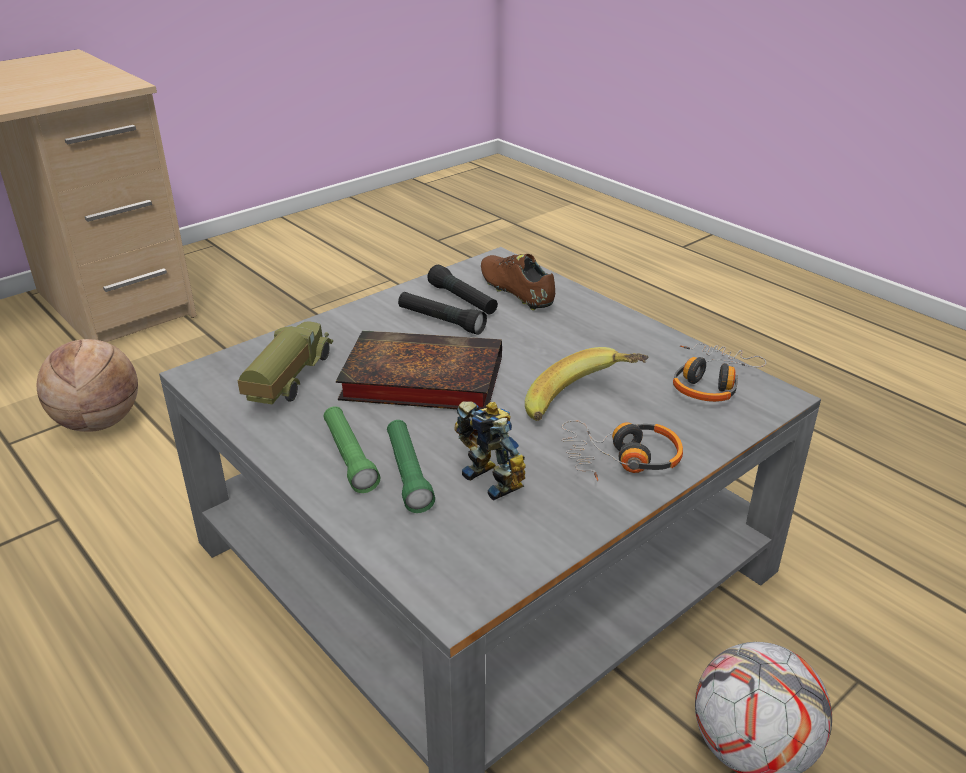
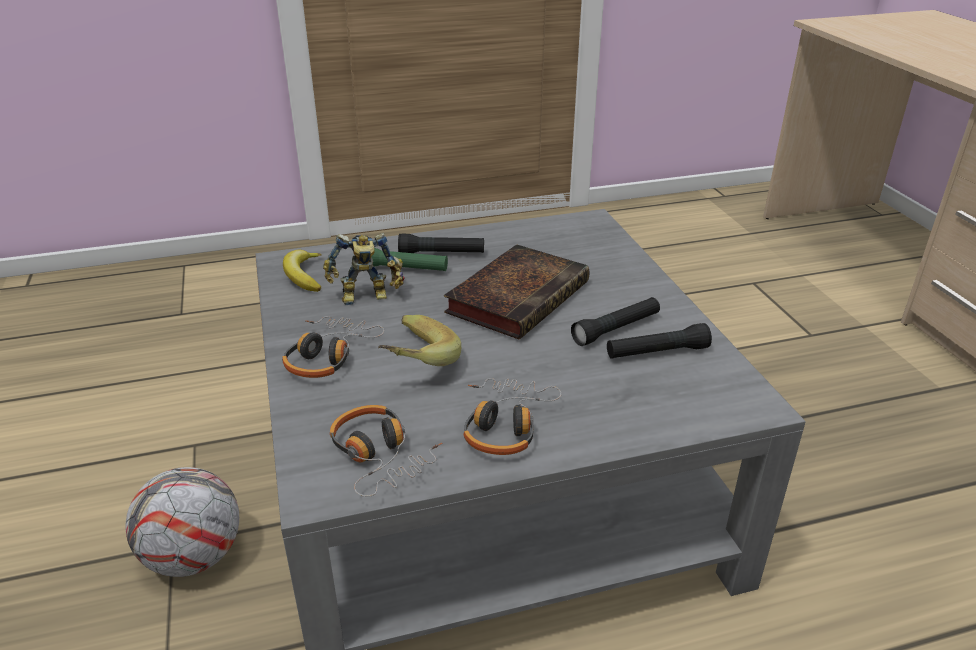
camera: 115 degrees right, 0 degrees up
basketball [37,339,138,432] -> none
toy truck [238,321,333,404] -> none
green flashlight [324,406,380,493] -> black flashlight [398,234,484,253]
brown shoe [481,254,555,310] -> none
none -> banana [283,250,322,292]
none -> headphones [463,378,561,455]

